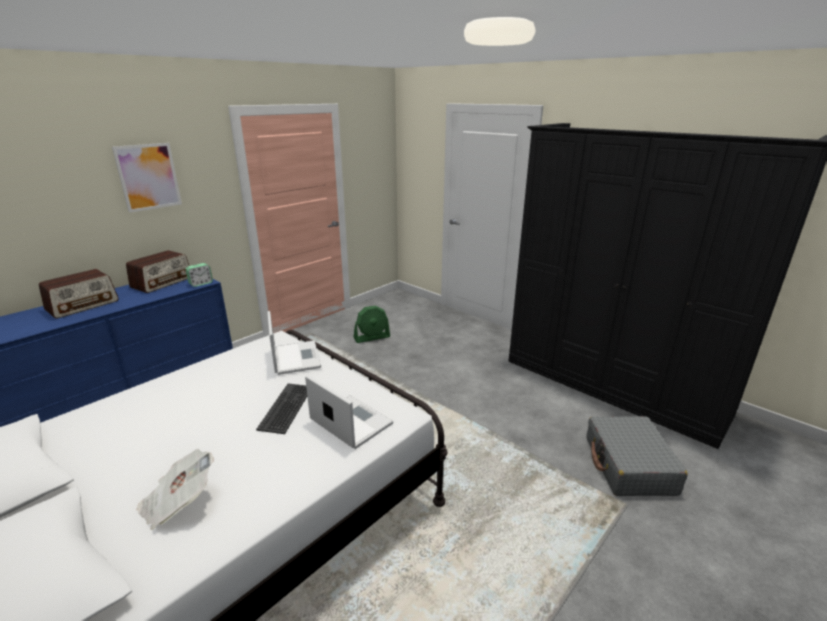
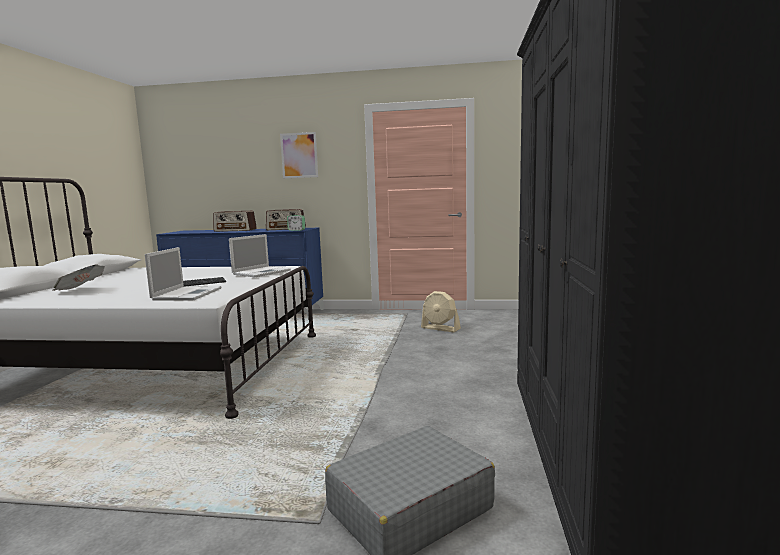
camera: 55 degrees right, 15 degrees down
green fan [354,306,390,343] -> beige fan [421,291,461,332]

